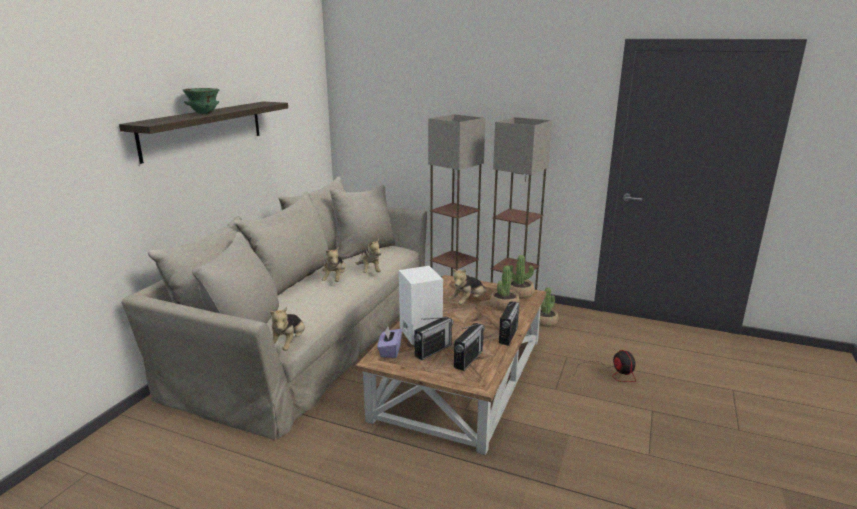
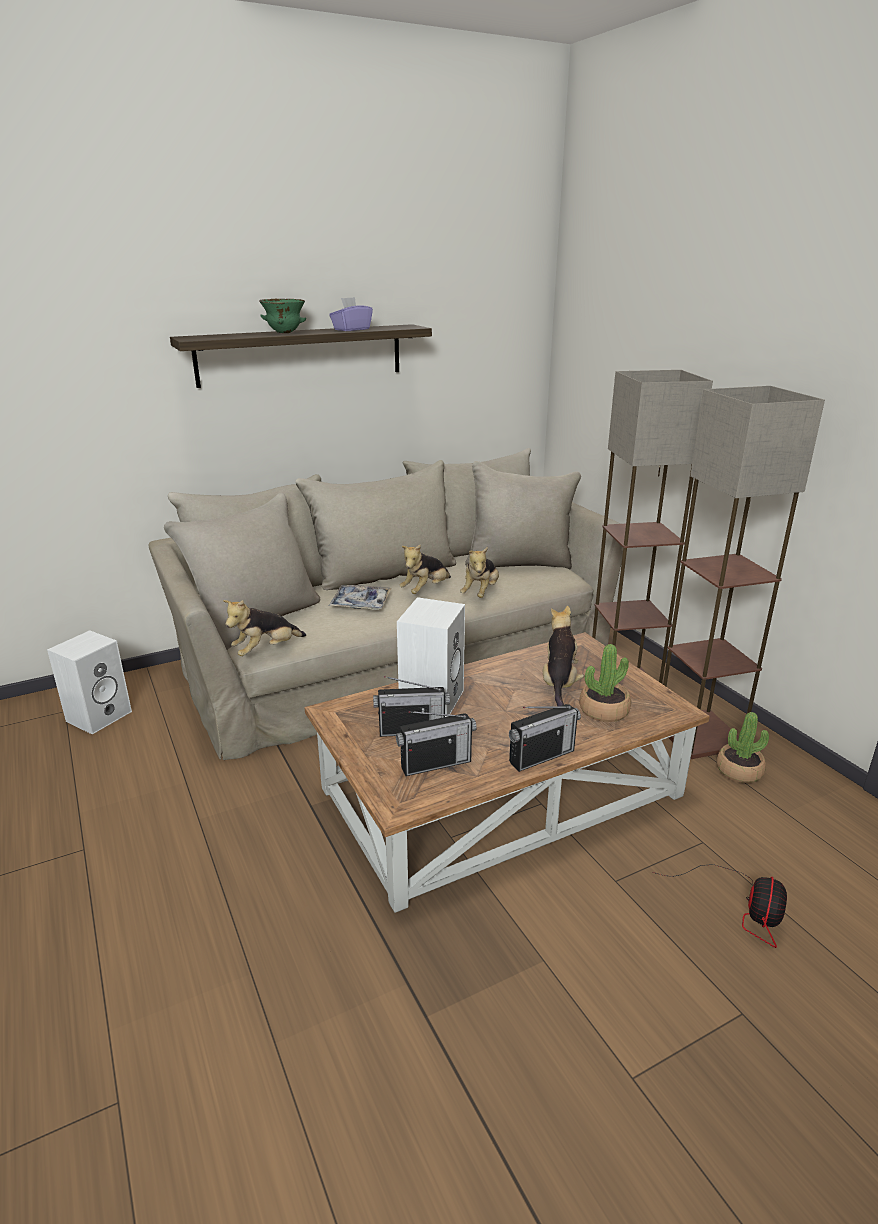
camera: 40 degrees right, 5 degrees up
purple tissue box [377,326,402,358] -> purple tissue box moved to [329,297,373,331]
plush toy [449,269,486,305] -> plush toy turned 105 degrees clockwise [543,606,584,707]
potted plant [509,255,534,299] -> none
none -> white speaker [47,630,132,734]
none -> tray [329,585,391,610]

